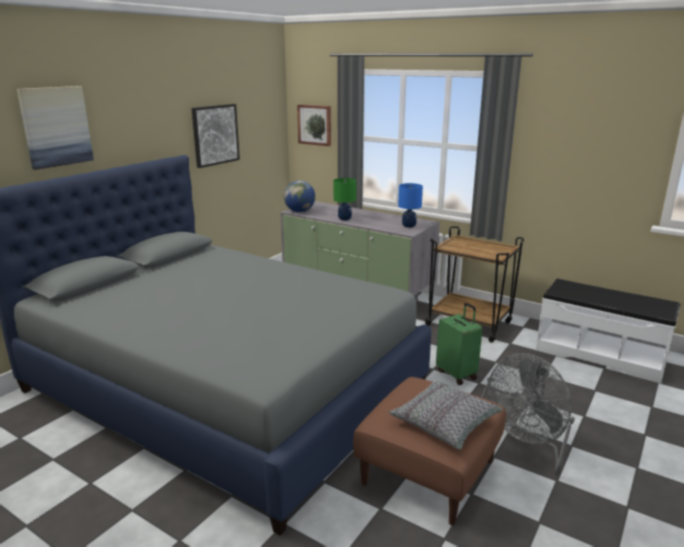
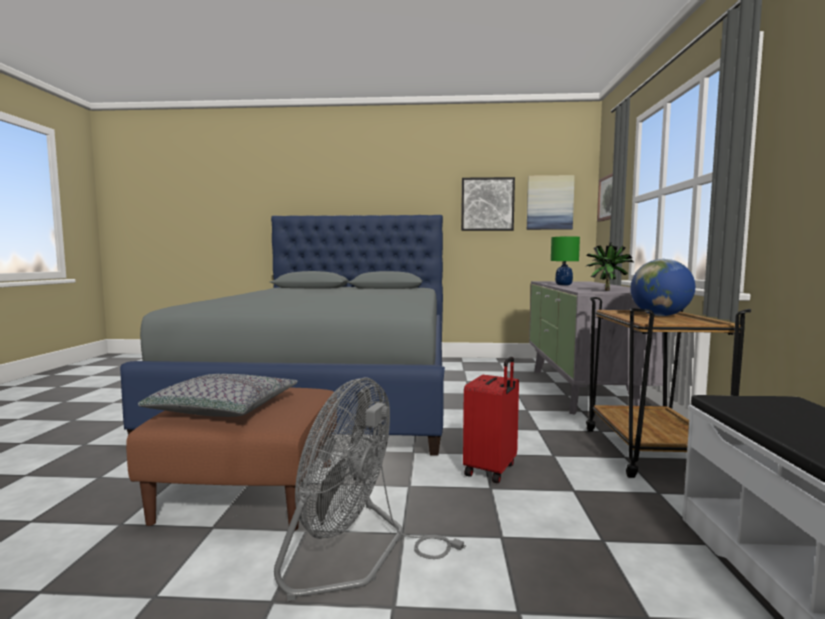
camera: 60 degrees right, 15 degrees down
picture [16,86,94,170] -> picture moved to [527,175,575,230]
globe [284,180,315,212] -> globe moved to [630,259,695,316]
blue table lamp [398,183,423,228] -> potted plant [585,243,634,291]
green suitcase [436,303,482,385] -> red suitcase [463,357,519,483]

